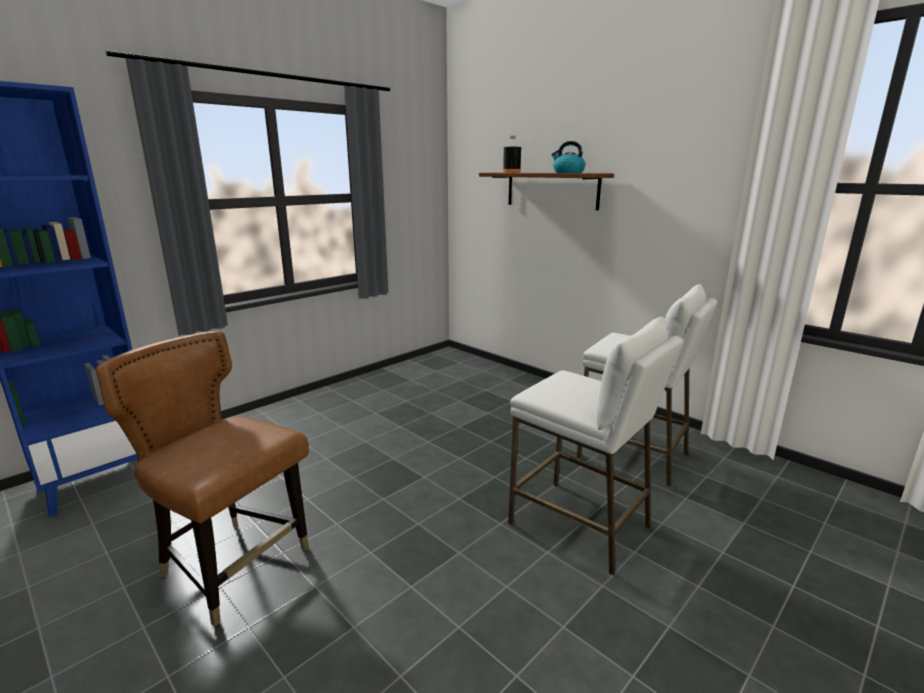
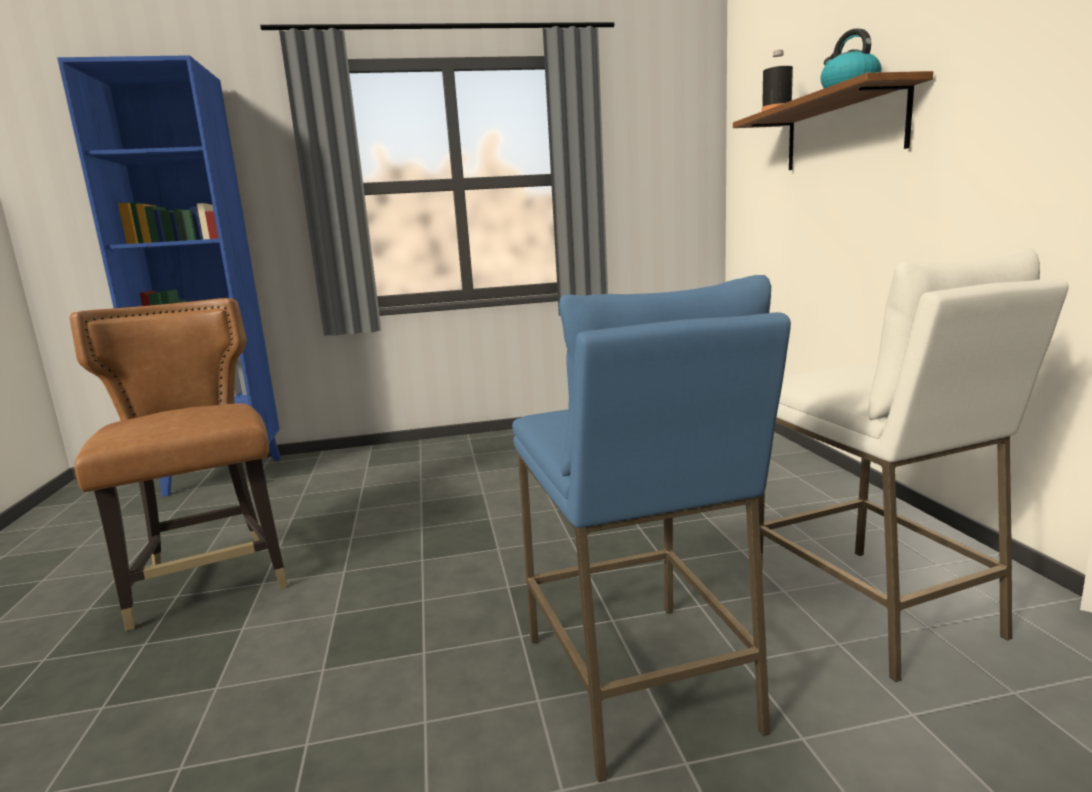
camera: 35 degrees right, 5 degrees down
white stool [508,317,683,576] -> blue stool [512,275,791,782]

